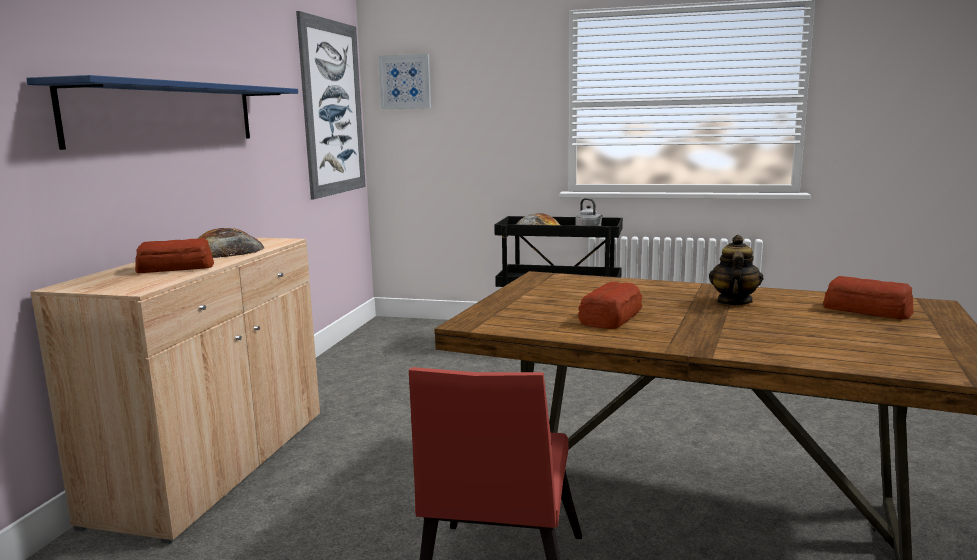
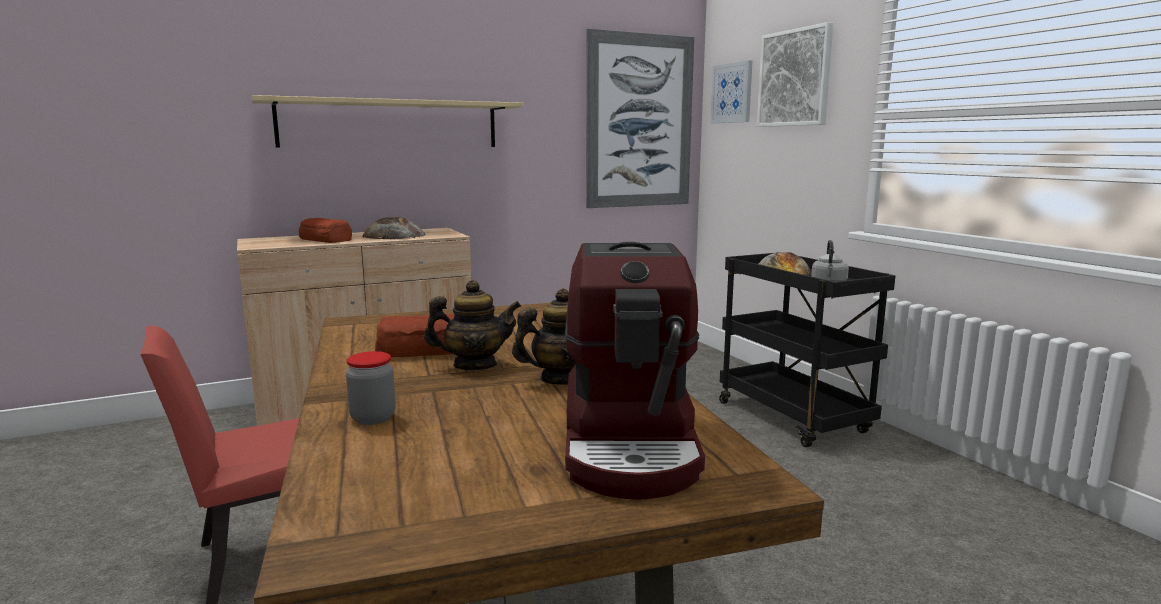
camera: 50 degrees right, 0 degrees up
blue shelf [26,75,298,150] -> beige shelf [251,95,524,147]
bread [823,276,914,320] -> coffee machine [565,242,705,500]
none -> jar [346,351,395,425]
none -> teapot [424,280,521,370]
none -> picture [757,22,833,127]

